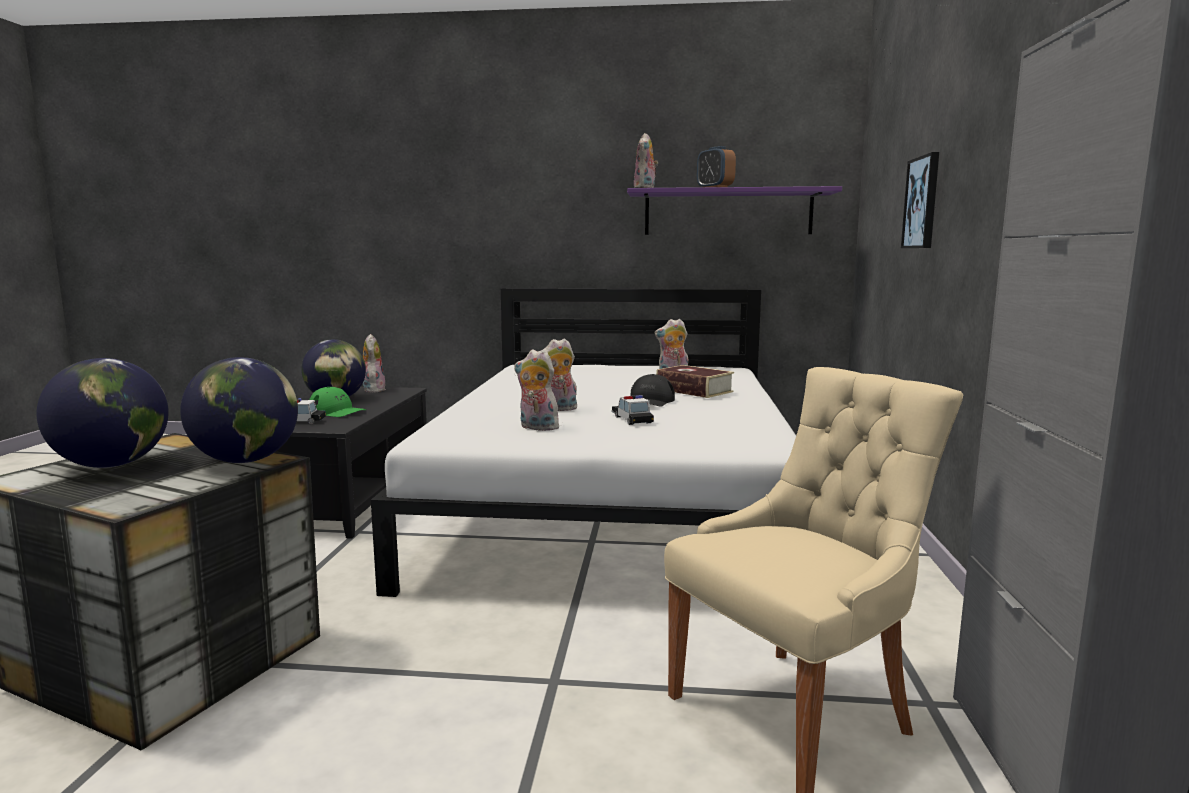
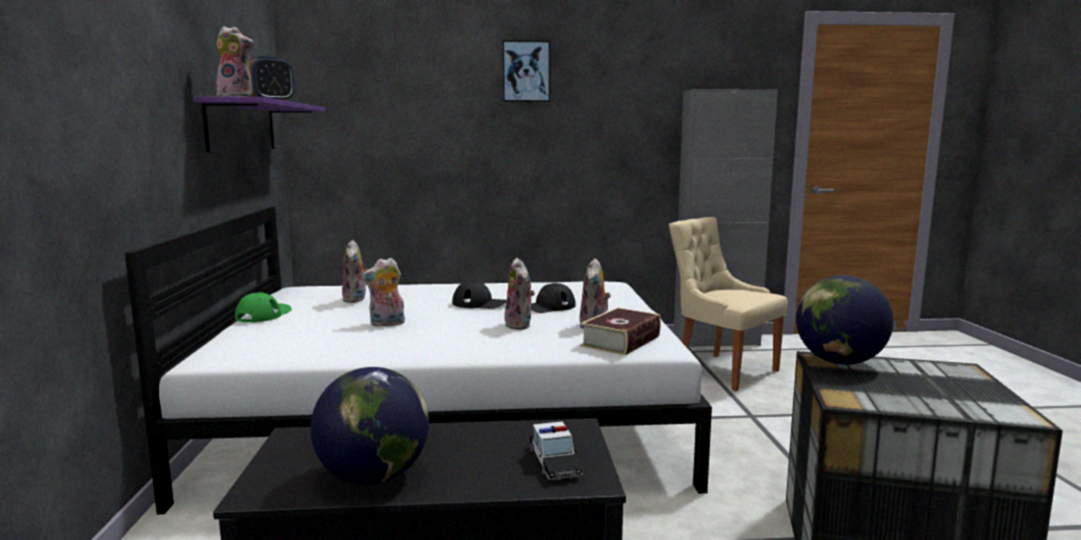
camera: 100 degrees left, 0 degrees up
globe [37,358,169,468] -> none
green cap [309,387,366,417] -> green cap moved to [235,292,292,323]
plush toy [363,334,385,392] -> plush toy moved to [362,258,405,327]
toy car [611,395,654,425] -> black cap [531,283,576,313]
book [656,365,734,398] -> book moved to [580,307,661,355]
picture [901,152,939,248] -> picture moved to [502,40,550,102]

